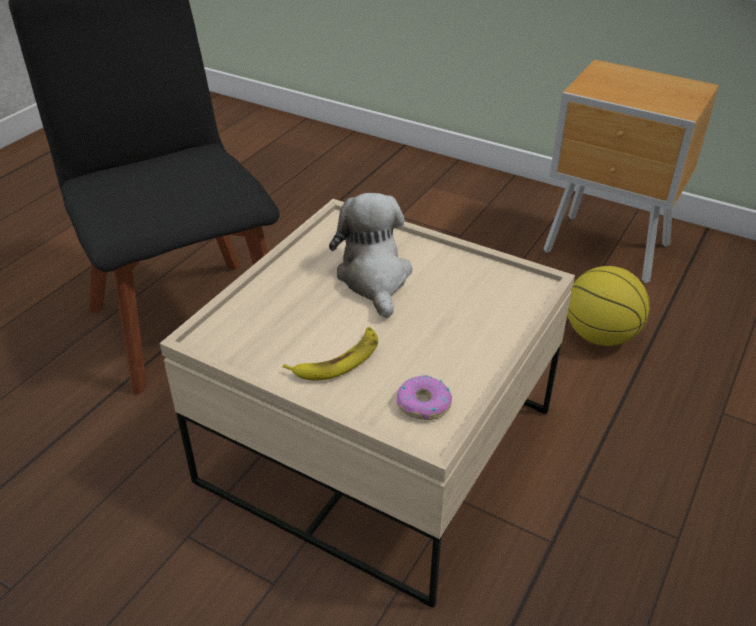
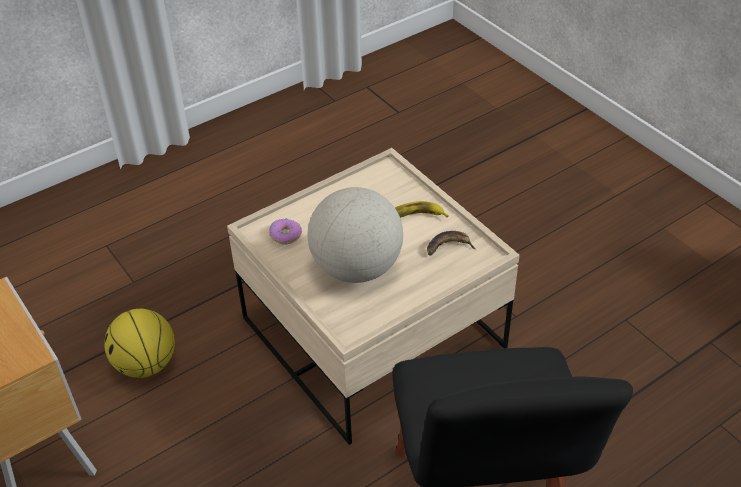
camera: 155 degrees left, 5 degrees up
plush toy [329,193,412,318] -> globe [308,187,403,283]
donut [397,375,452,420] -> donut moved to [269,218,302,245]
none -> banana [427,231,475,256]

